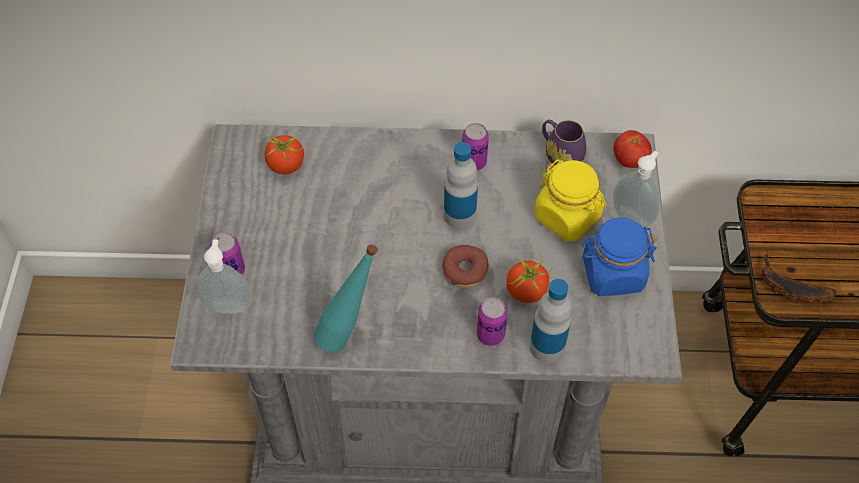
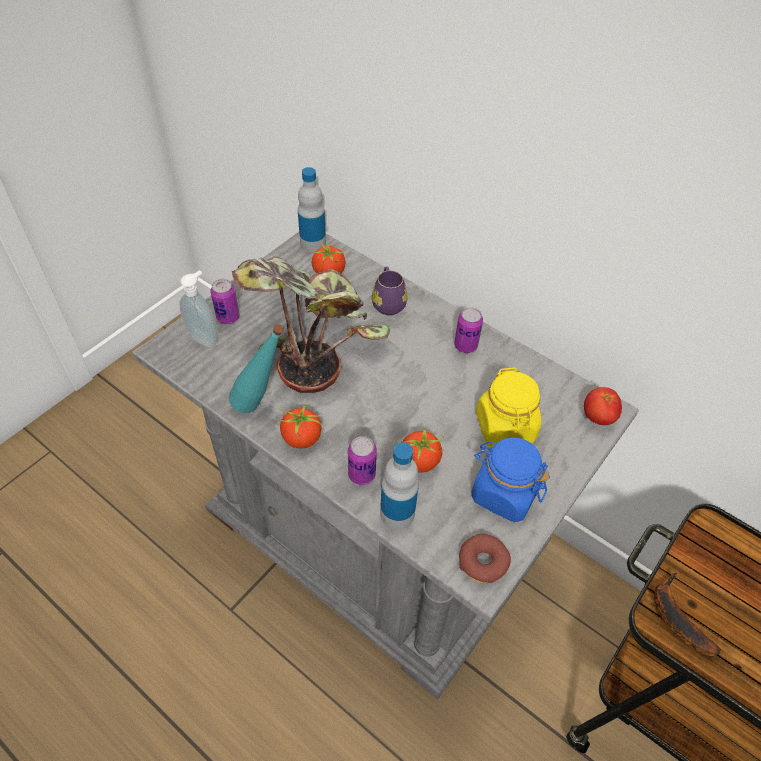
camera: 35 degrees right, 5 degrees down
donut [442,245,488,287] -> donut moved to [459,534,511,583]
bottle [444,142,478,229] -> bottle moved to [298,167,326,252]
purple mug [542,120,586,165] -> purple mug moved to [372,267,407,315]
soap dispenser [613,151,660,228] -> none
none -> potted plant [232,256,390,393]
none -> tomato [278,405,322,448]

